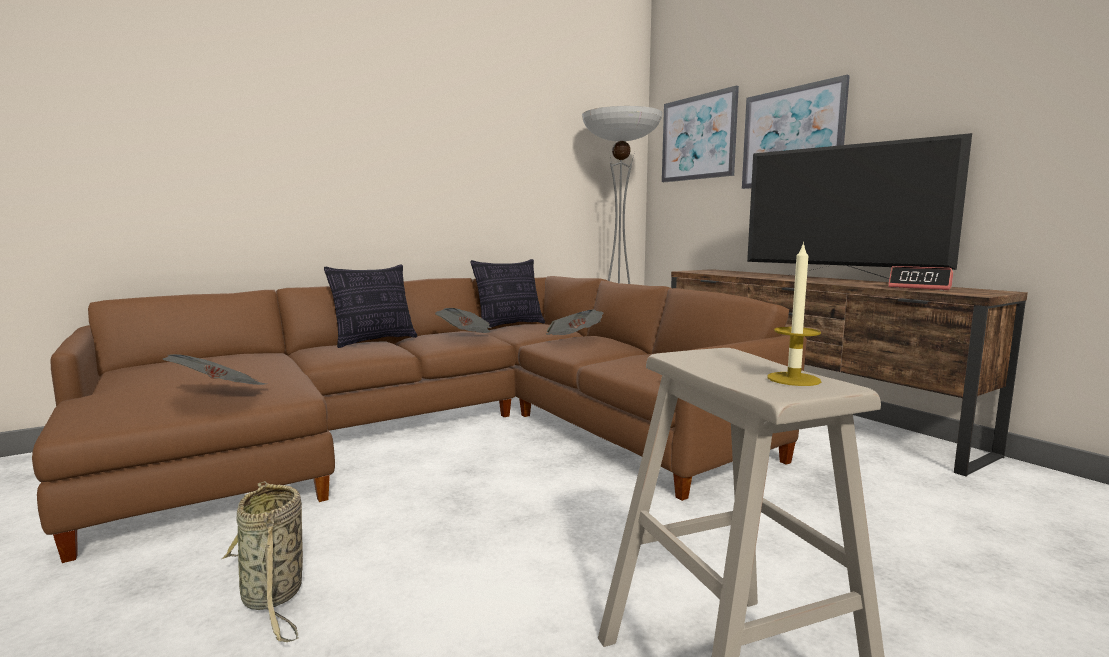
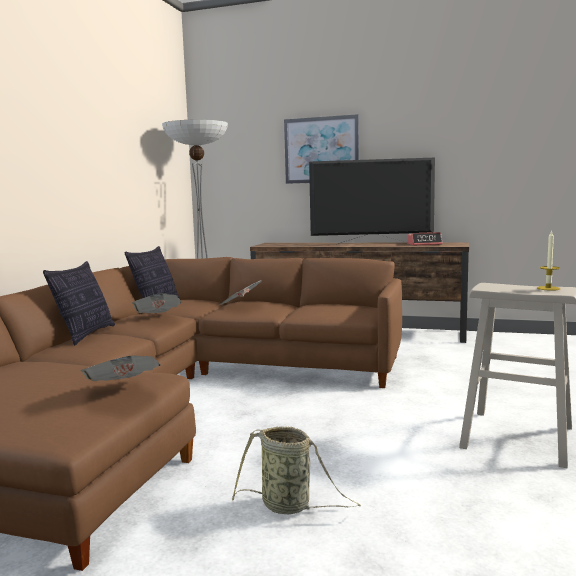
camera: 40 degrees left, 0 degrees up
picture [662,86,739,182] -> none

